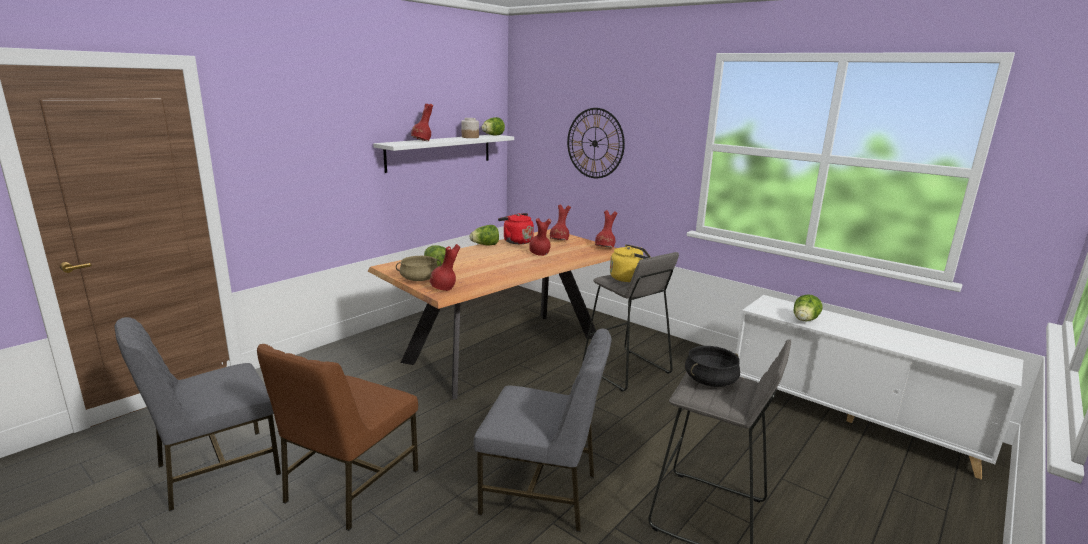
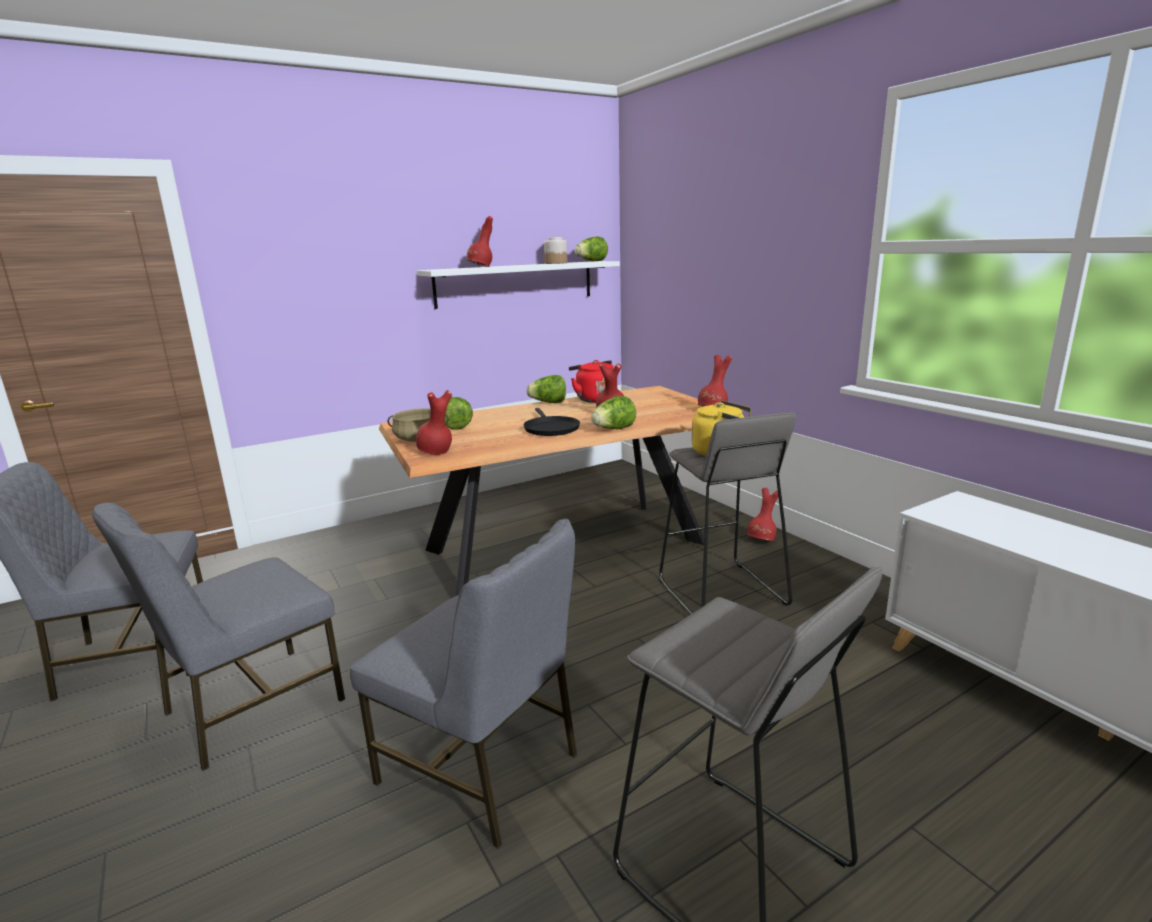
camera: 20 degrees right, 0 degrees up
brown chair [257,344,419,531] -> grey chair [92,503,345,771]
red vase [550,205,571,240] -> red vase moved to [747,488,778,541]
wall clock [567,108,625,178] -> none
black cooking pot [685,346,740,387] -> none
lettuce [794,294,823,321] -> lettuce moved to [591,396,636,429]
none -> black frying pan [524,408,580,436]

